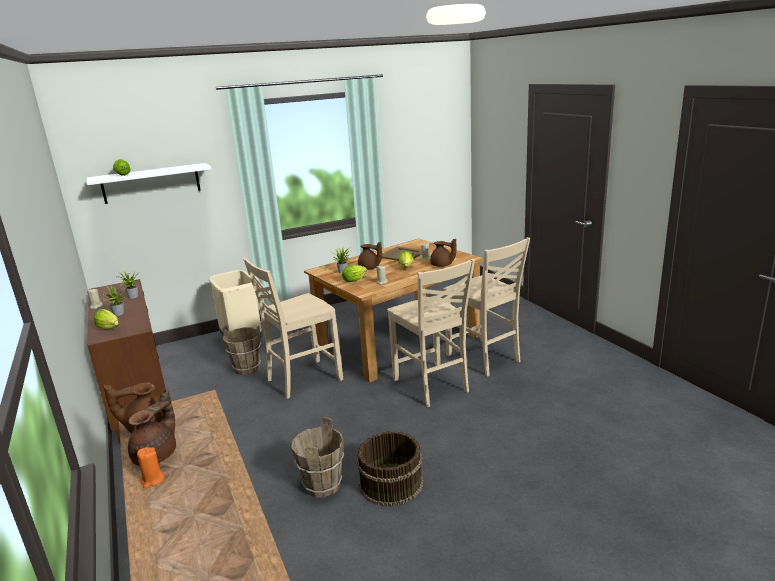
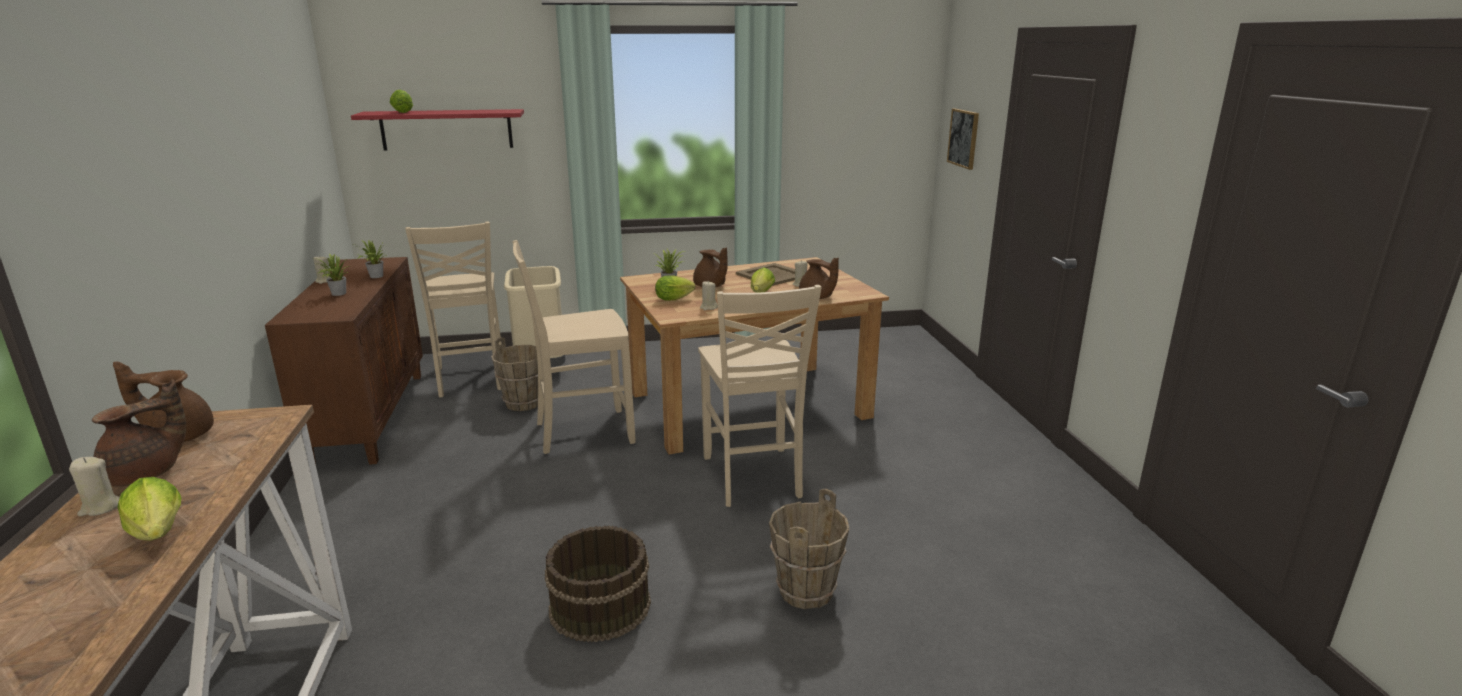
camera: 15 degrees right, 0 degrees up
white shelf [87,163,211,204] -> red shelf [351,109,524,151]
lettuce [94,309,119,330] -> lettuce moved to [118,477,181,541]
orange candle [137,447,165,488] -> beige candle [69,457,120,516]
brown bucket [291,417,344,498] -> brown bucket moved to [769,489,850,609]
beige chair [444,237,530,376] -> beige chair moved to [405,222,501,397]
none -> picture [947,109,979,170]

